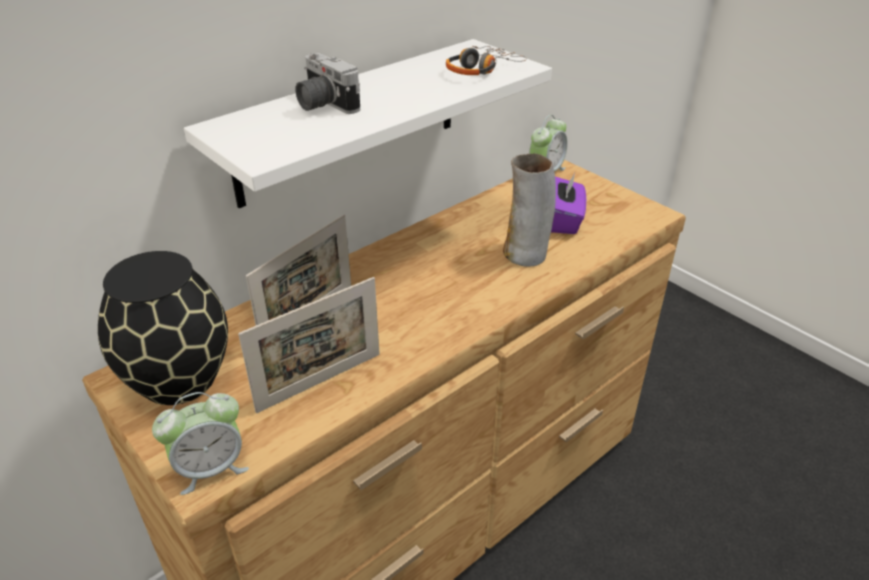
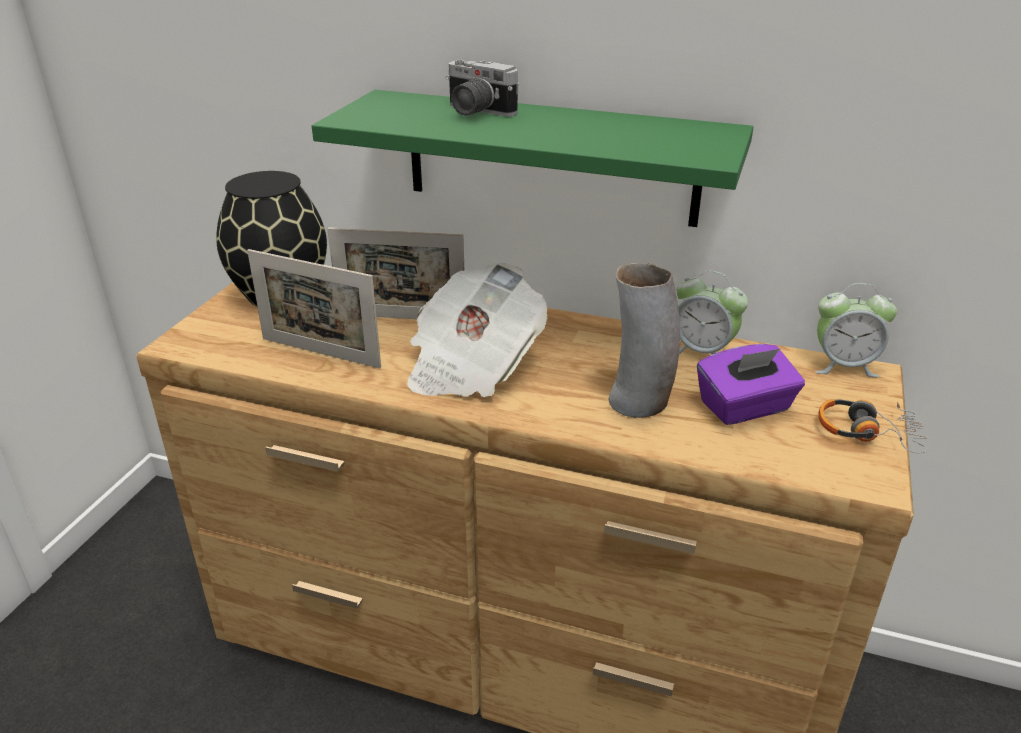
camera: 60 degrees right, 5 degrees down
alarm clock [152,392,249,495] -> alarm clock moved to [676,271,748,354]
white shelf [184,39,552,208] -> green shelf [312,90,753,227]
camera [295,53,360,114] -> camera turned 75 degrees counterclockwise [445,59,519,117]
headphones [446,46,527,75] -> headphones moved to [819,399,928,453]
none -> newspaper [407,263,548,397]

